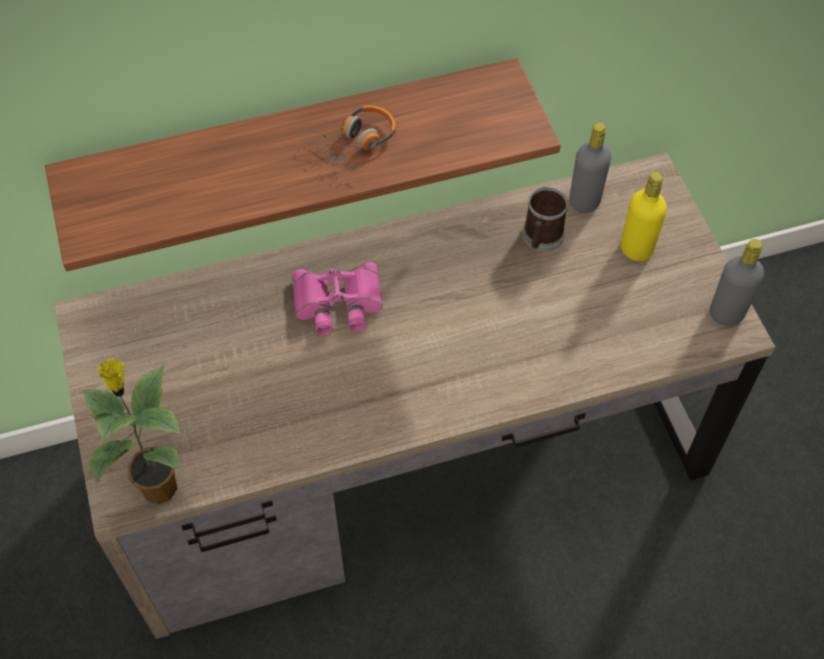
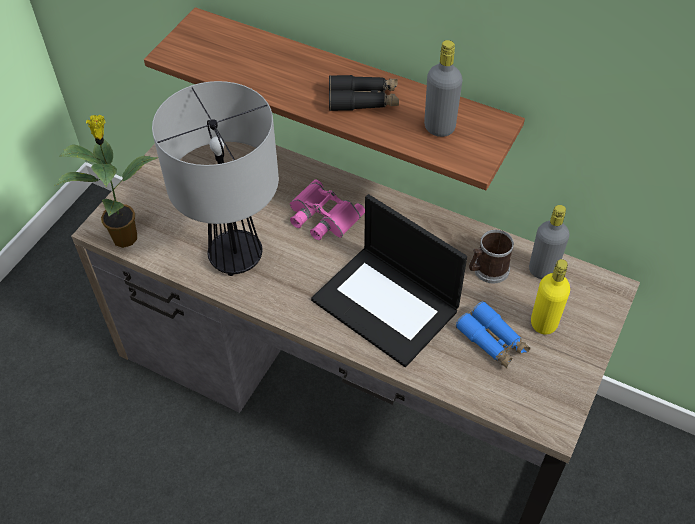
camera: 45 degrees right, 5 degrees down
headphones [303,105,396,170] -> black binoculars [329,75,399,111]
grey bottle [710,239,764,326] -> grey bottle moved to [424,40,462,137]
none -> table lamp [152,81,279,276]
none -> laptop [311,194,467,367]
none -> blue binoculars [456,301,531,369]

